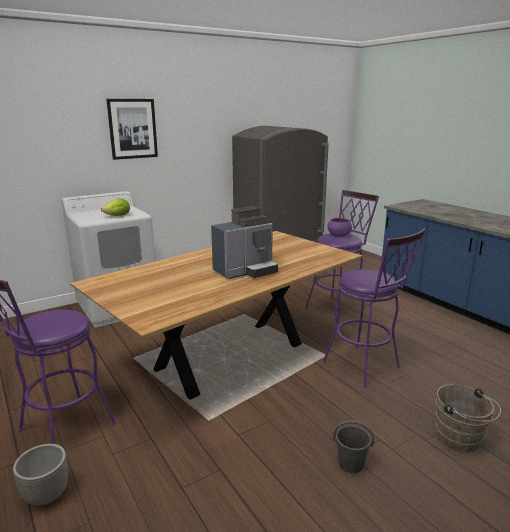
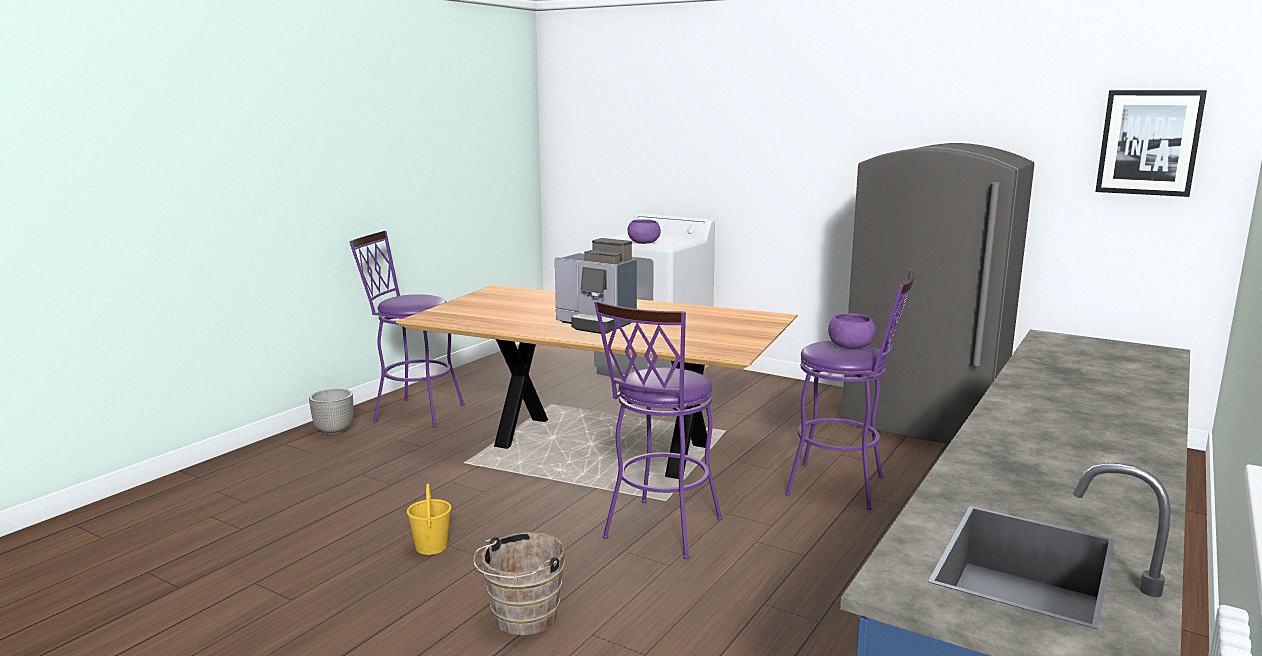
camera: 65 degrees right, 5 degrees down
lettuce [101,198,130,216] -> purple bowl [627,219,661,244]
picture [106,99,158,160] -> picture moved to [1095,90,1207,197]
grey bucket [333,420,374,473] -> yellow bucket [407,484,451,555]

